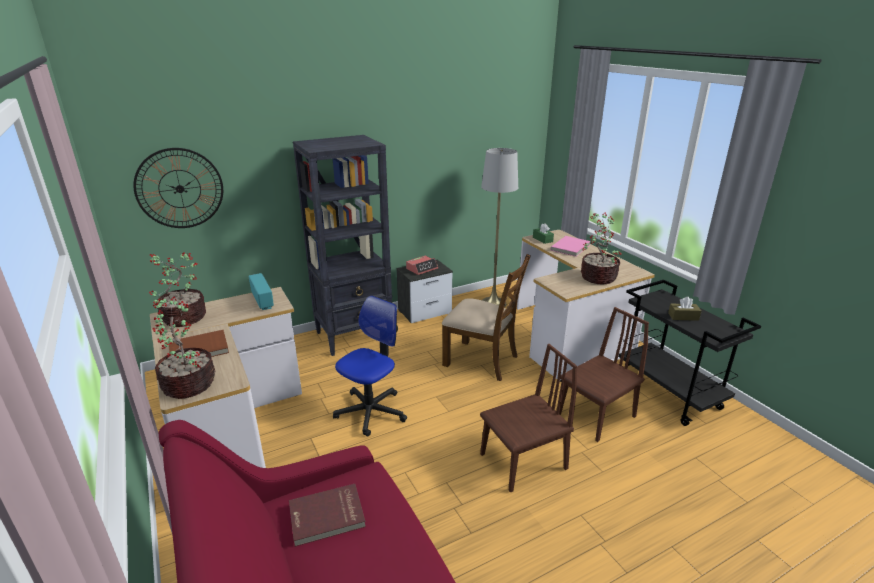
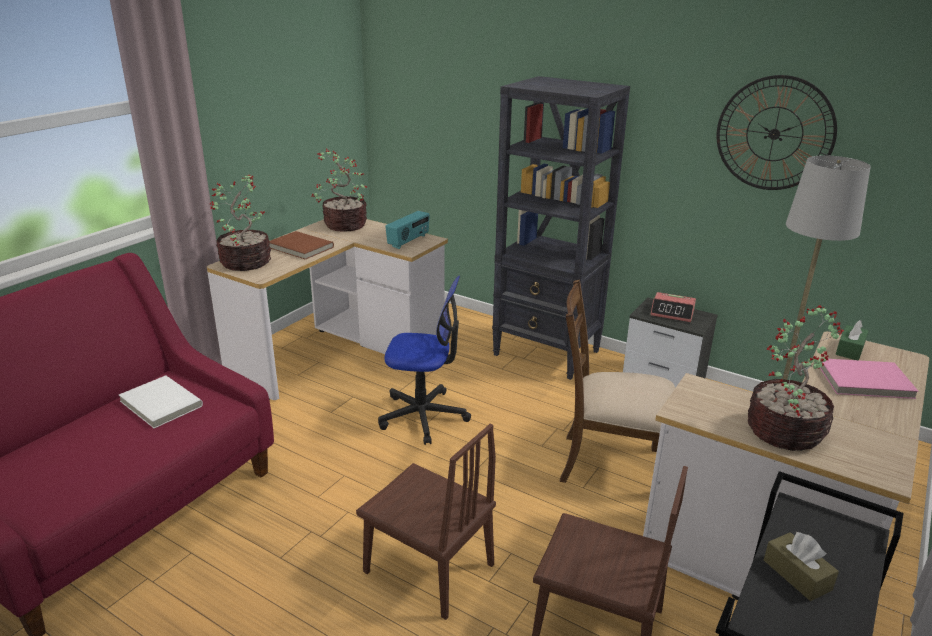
camera: 60 degrees right, 0 degrees up
wall clock [133,148,223,228] -> wall clock moved to [717,75,837,190]
red book [289,484,366,547] -> white book [119,375,203,428]
brown chair [442,254,531,381] -> brown chair turned 105 degrees clockwise [559,280,675,483]

